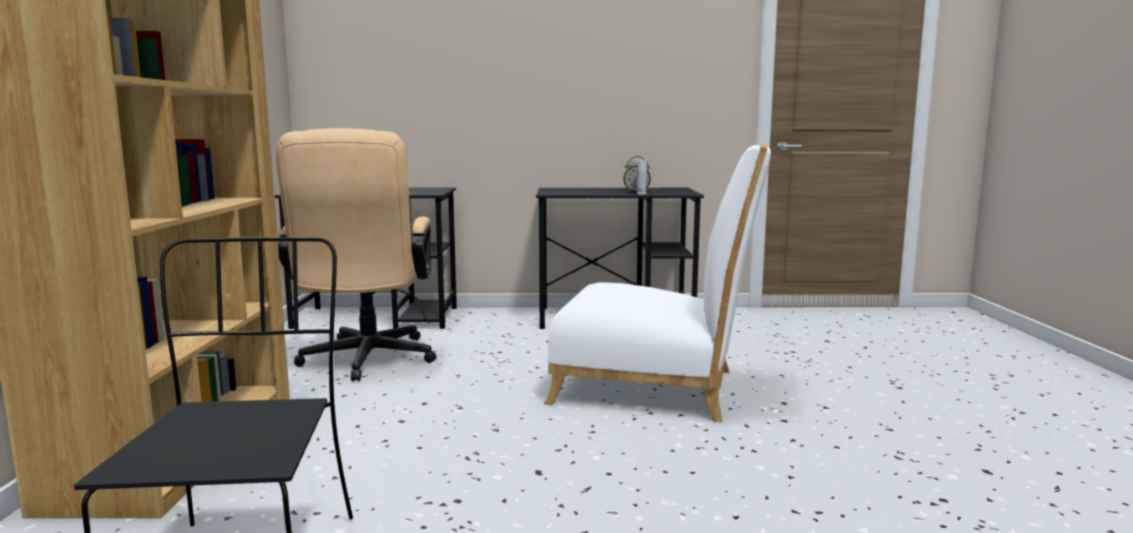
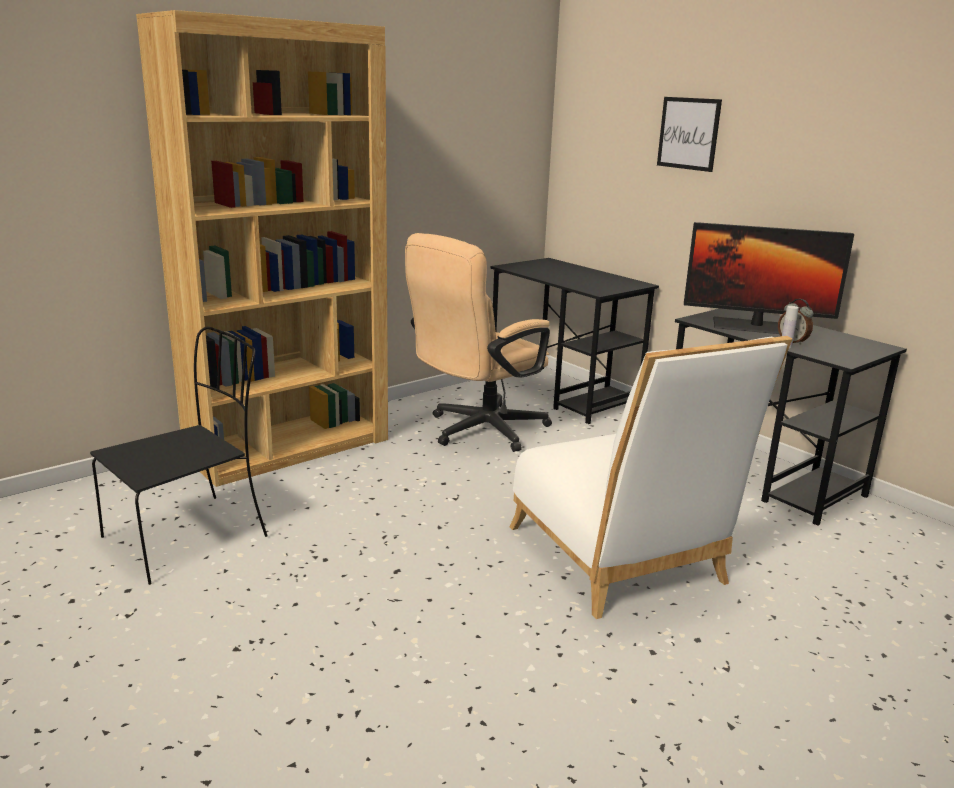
camera: 50 degrees right, 10 degrees up
none -> picture [657,97,722,172]
none -> monitor [684,222,854,334]

